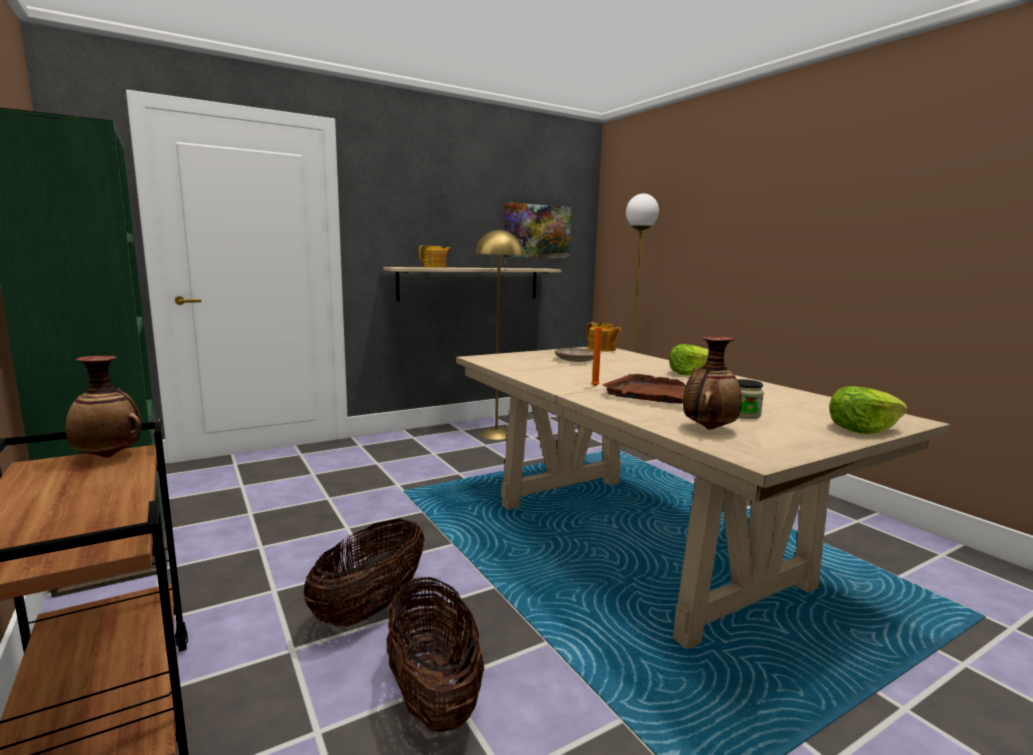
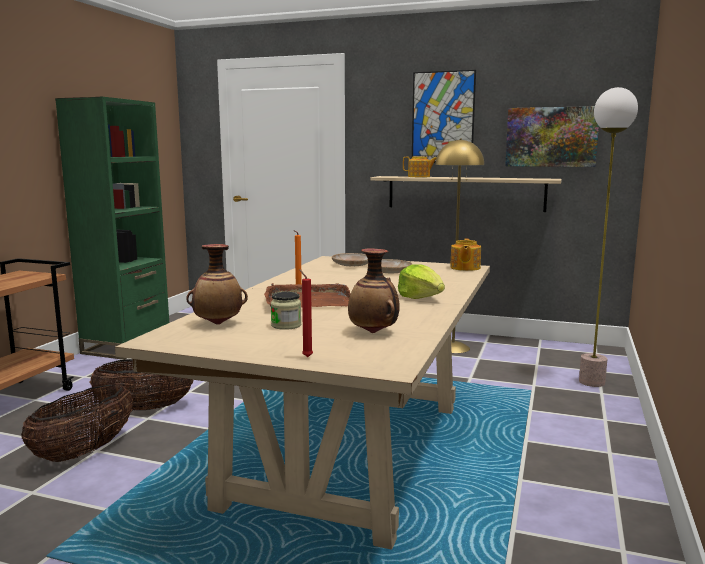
camera: 50 degrees right, 0 degrees up
vase [65,356,142,458] -> vase moved to [348,248,400,333]
lettuce [829,386,908,434] -> red candle [299,269,313,357]
none -> beige plate [332,253,368,266]
none -> picture [412,70,476,163]

